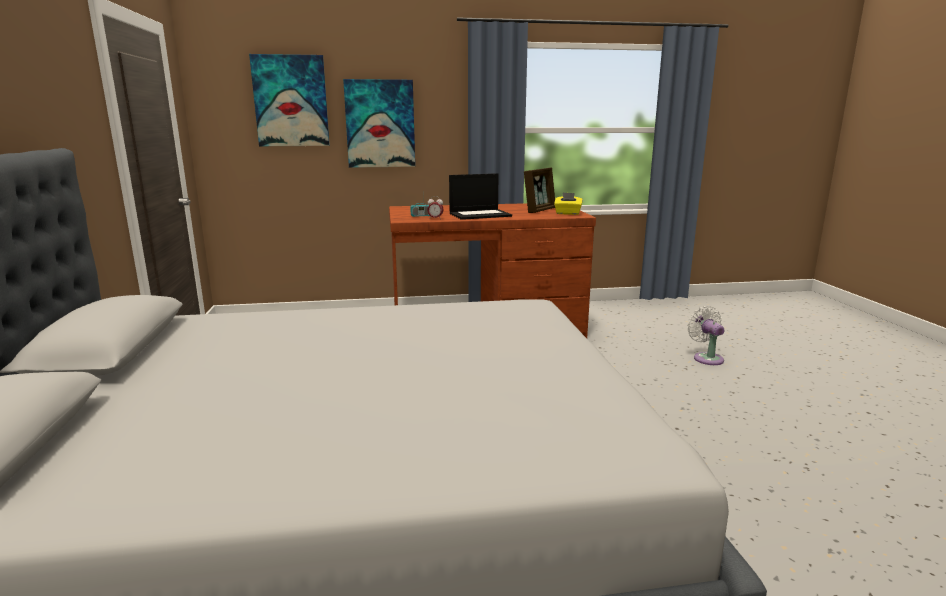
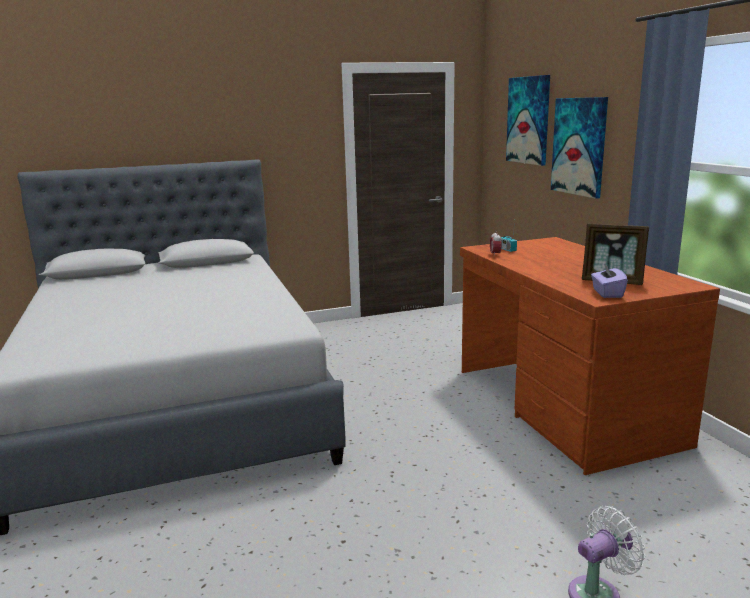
camera: 80 degrees right, 0 degrees up
laptop [449,173,512,220] -> none
yellow tissue box [554,193,583,215] -> purple tissue box [591,263,628,298]

